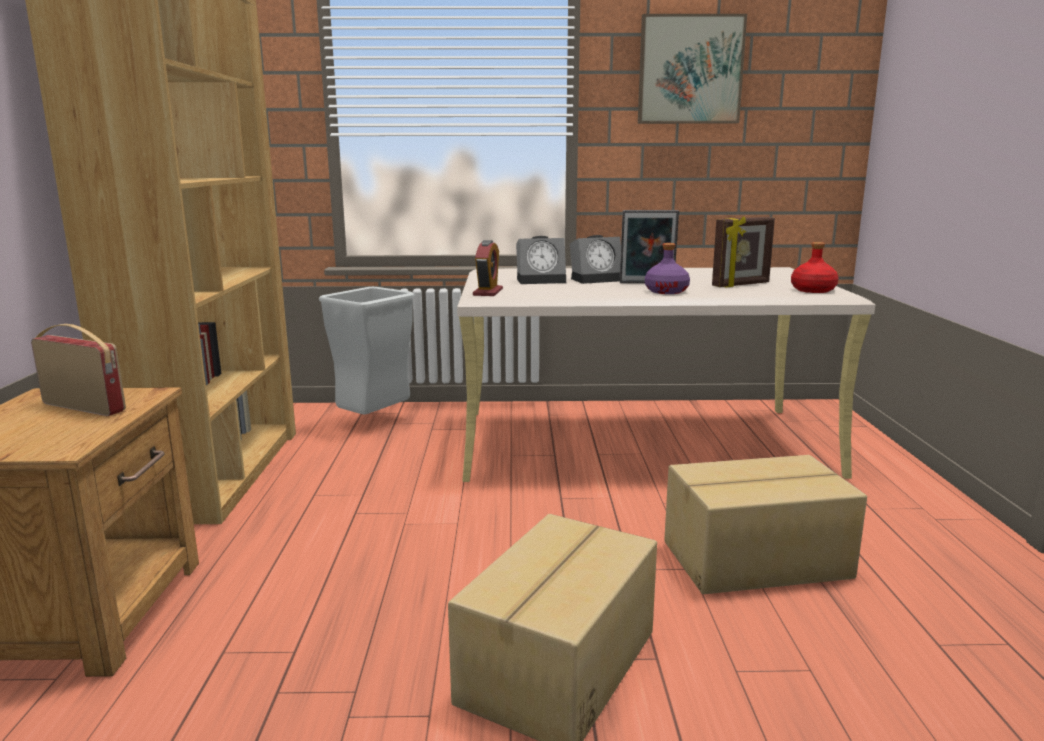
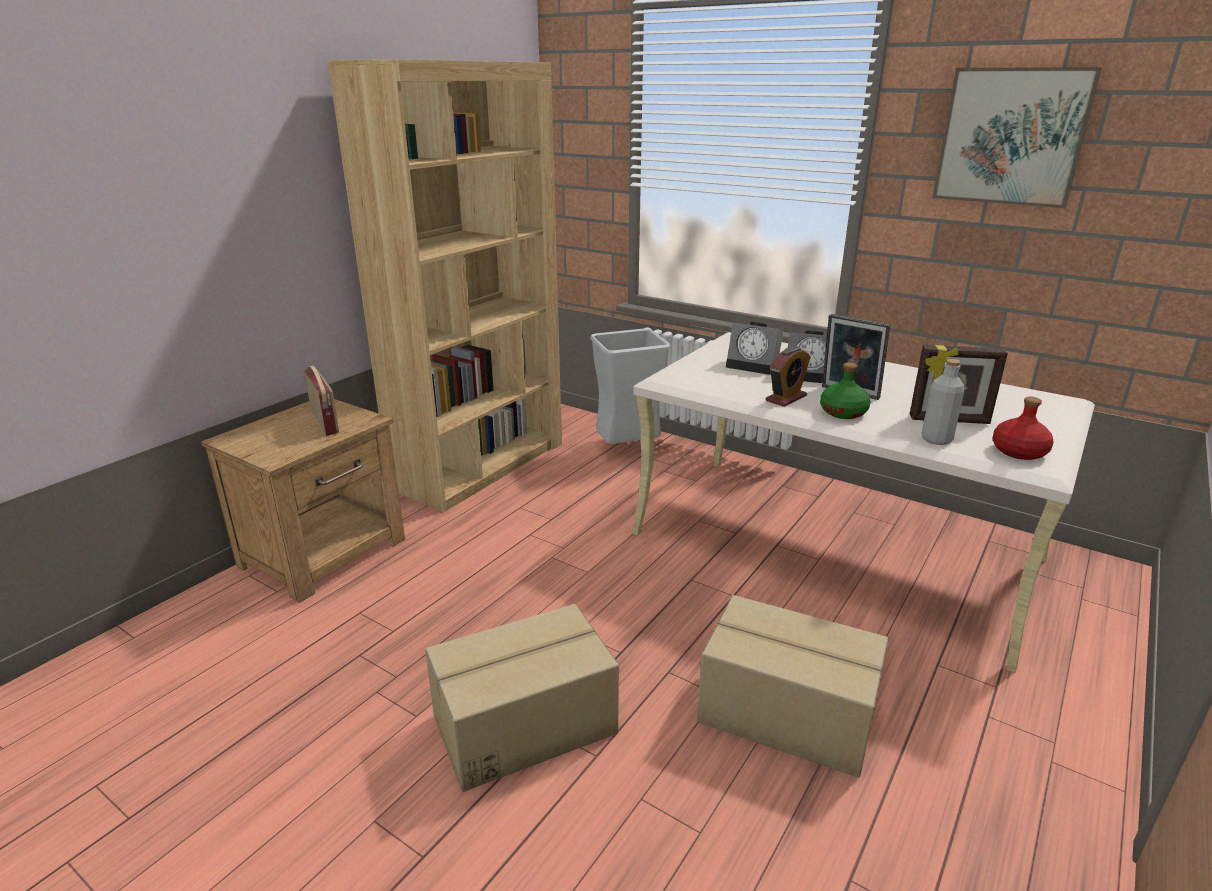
camera: 35 degrees right, 10 degrees up
alarm clock [473,240,503,296] -> alarm clock moved to [766,346,811,407]
purple bottle [645,243,690,294] -> green bottle [820,362,871,419]
none -> grey bottle [922,359,965,445]

